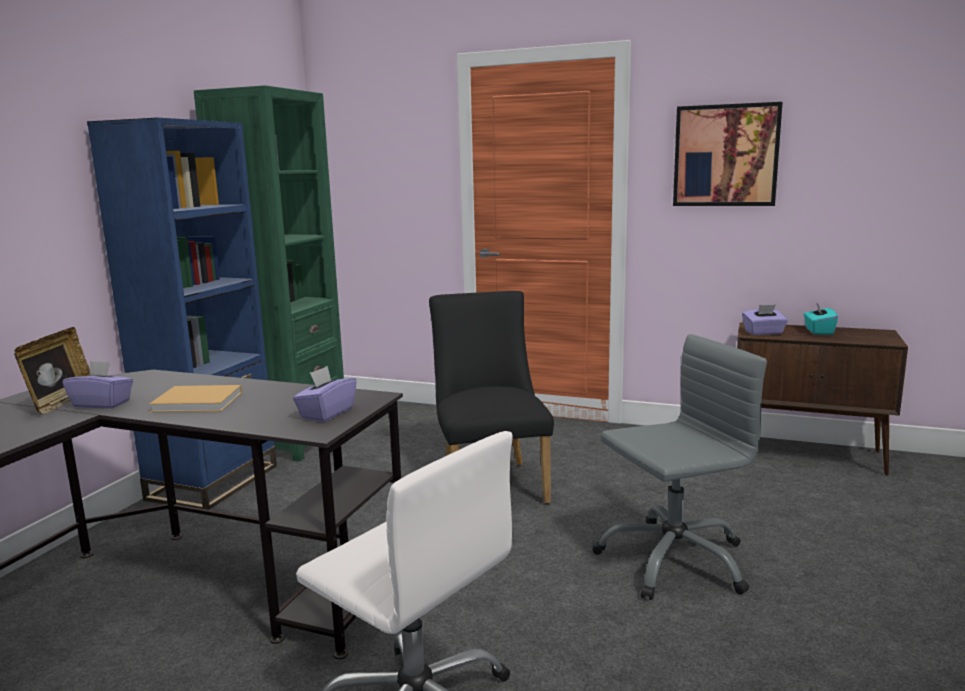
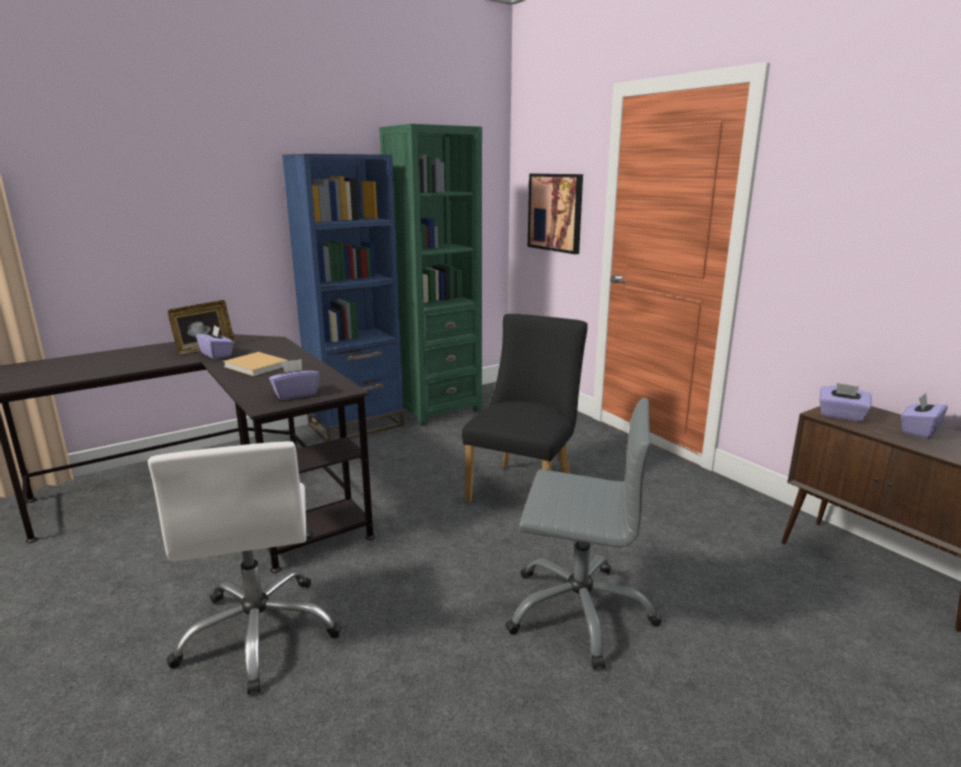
camera: 35 degrees right, 5 degrees up
picture [673,102,783,206] -> picture moved to [528,174,583,254]
turquoise tissue box [804,302,838,335] -> purple tissue box [901,393,948,439]

